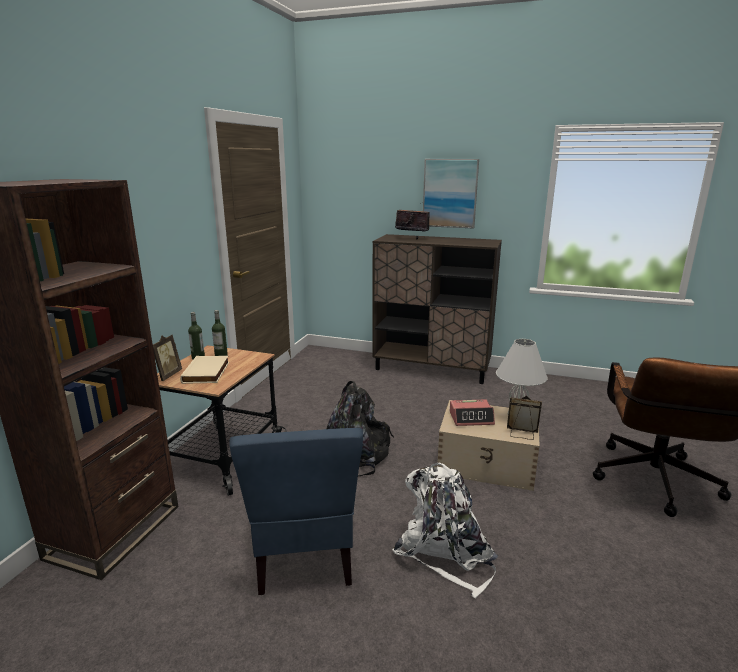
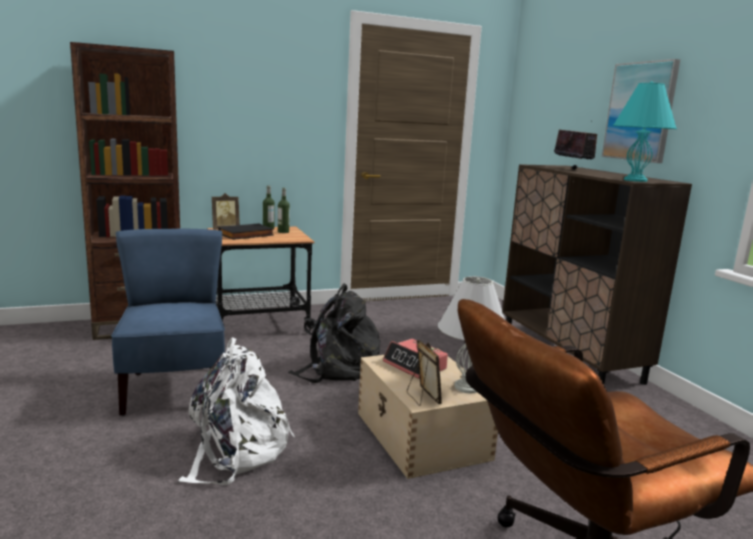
camera: 50 degrees right, 5 degrees down
beige book [180,356,229,384] -> black book [219,223,273,240]
blue chair [229,428,363,595] -> blue chair turned 120 degrees clockwise [111,229,225,416]
none -> turquoise table lamp [613,81,677,182]

